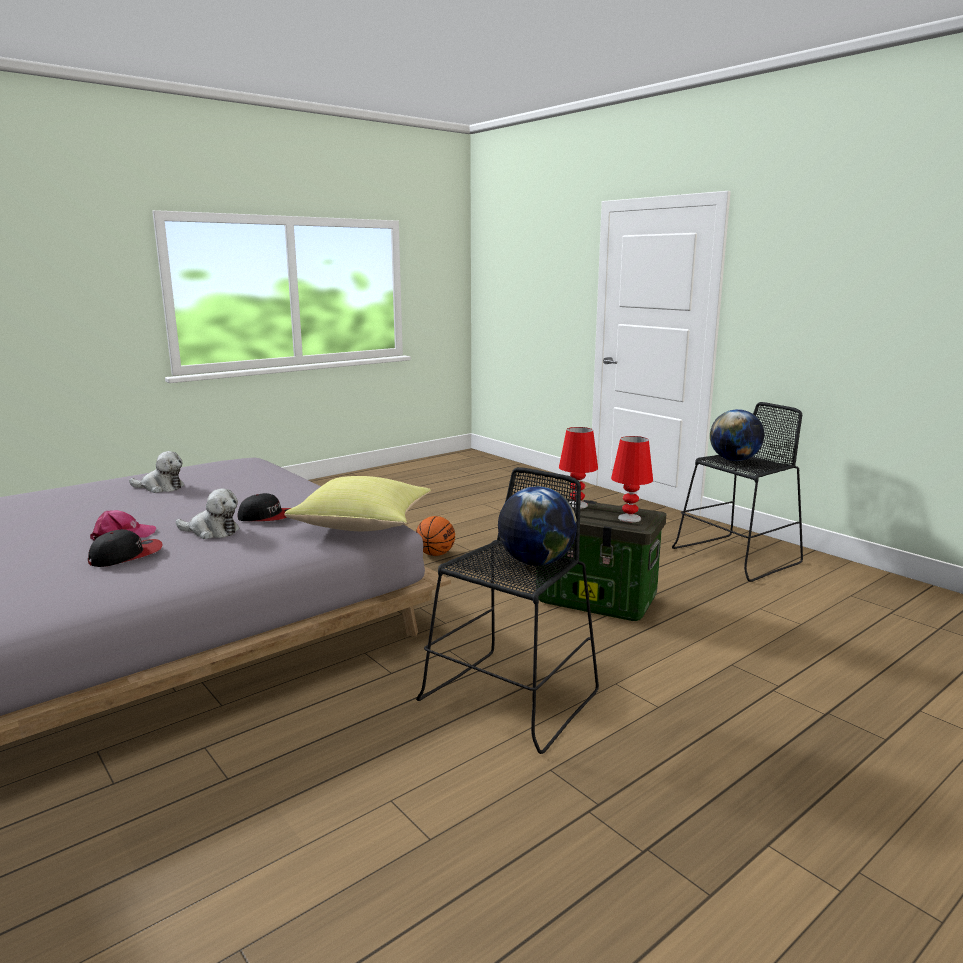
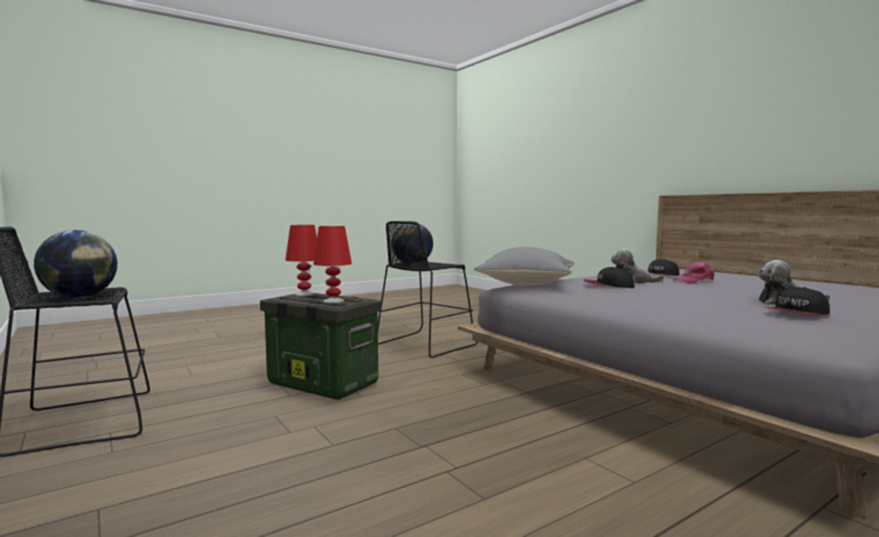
camera: 175 degrees left, 10 degrees down
yellow pillow [284,476,431,531] -> grey pillow [474,247,575,286]
basketball [416,516,455,556] -> none
none -> cap [765,287,830,315]

